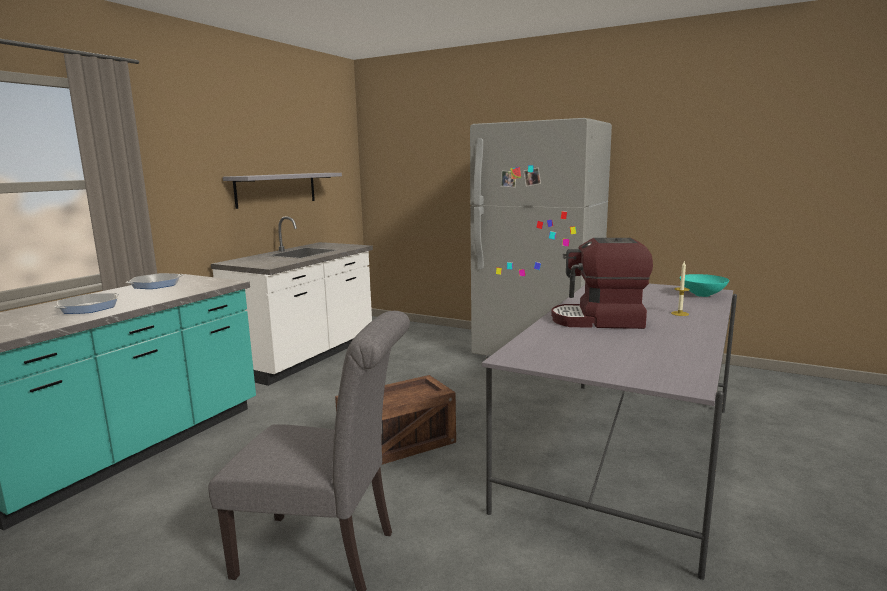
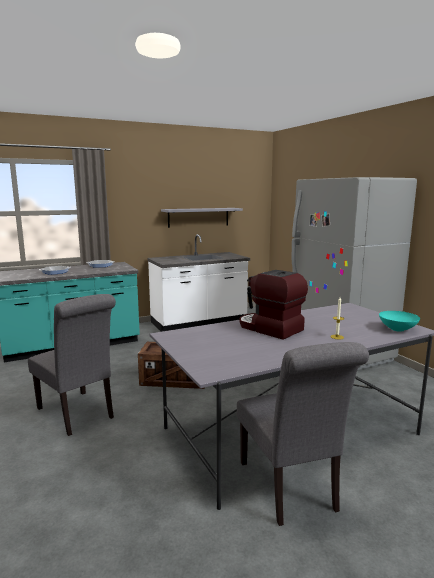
camera: 35 degrees right, 0 degrees up
none -> grey chair [237,342,369,526]

